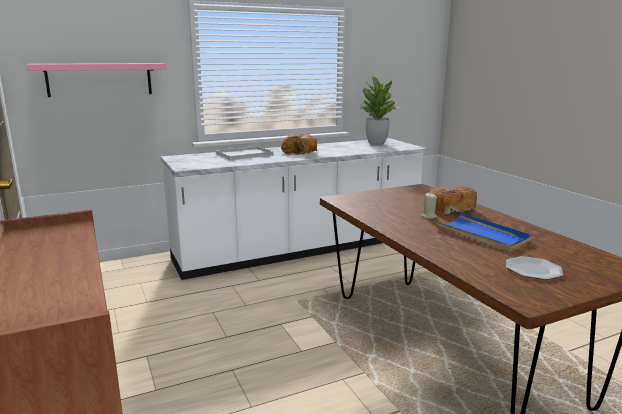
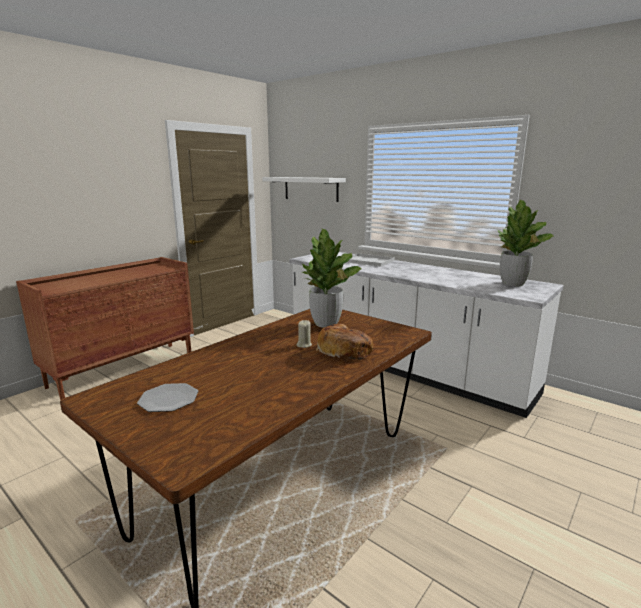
camera: 65 degrees right, 0 degrees up
pink shelf [26,63,167,97] -> white shelf [263,177,346,202]
bread [281,133,317,155] -> none
blue tray [434,213,532,251] -> none
none -> potted plant [302,229,361,328]

